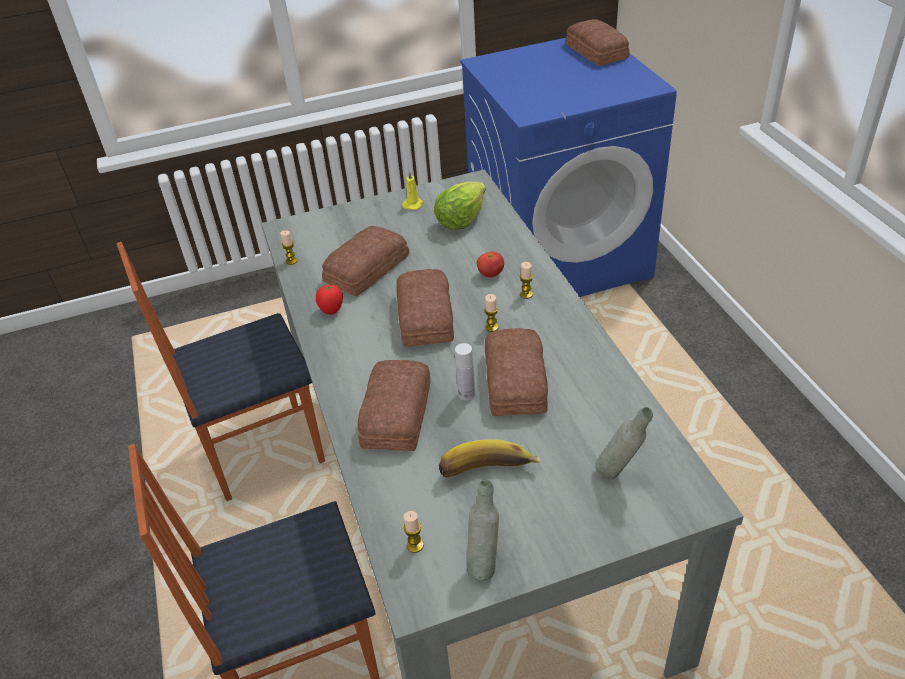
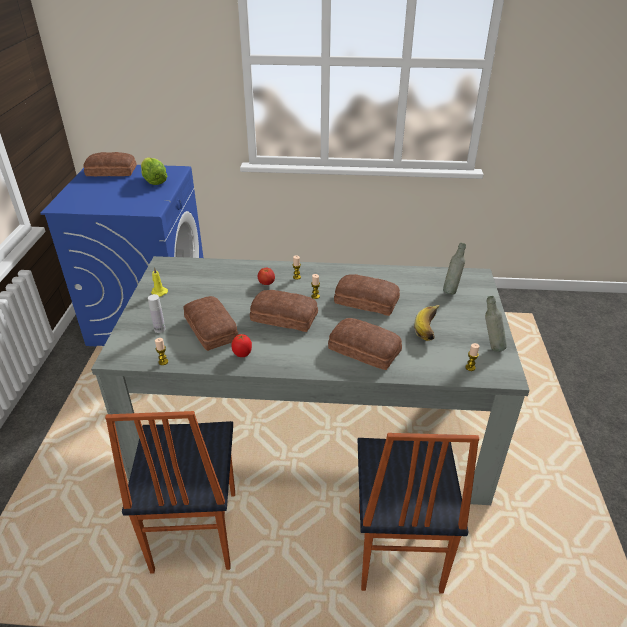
camera: 70 degrees left, 5 degrees down
lettuce [434,182,486,230] -> lettuce moved to [141,157,168,185]
white bottle [455,343,475,400] -> white bottle moved to [148,294,165,333]

